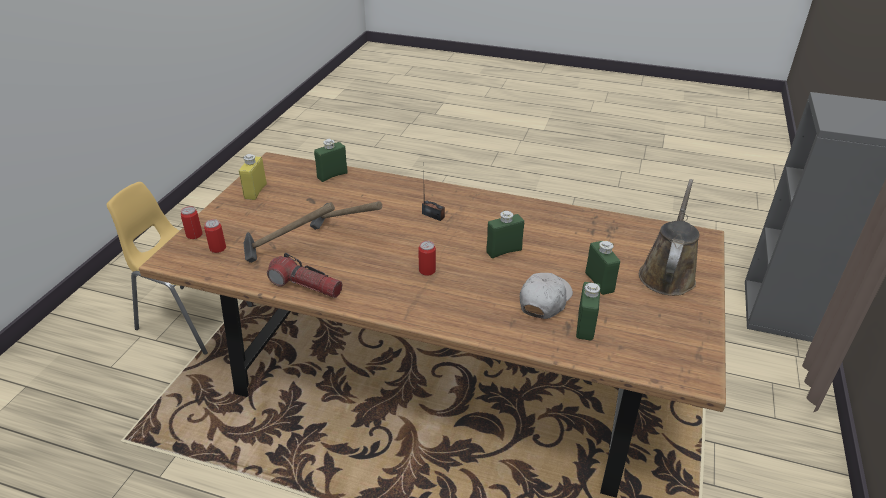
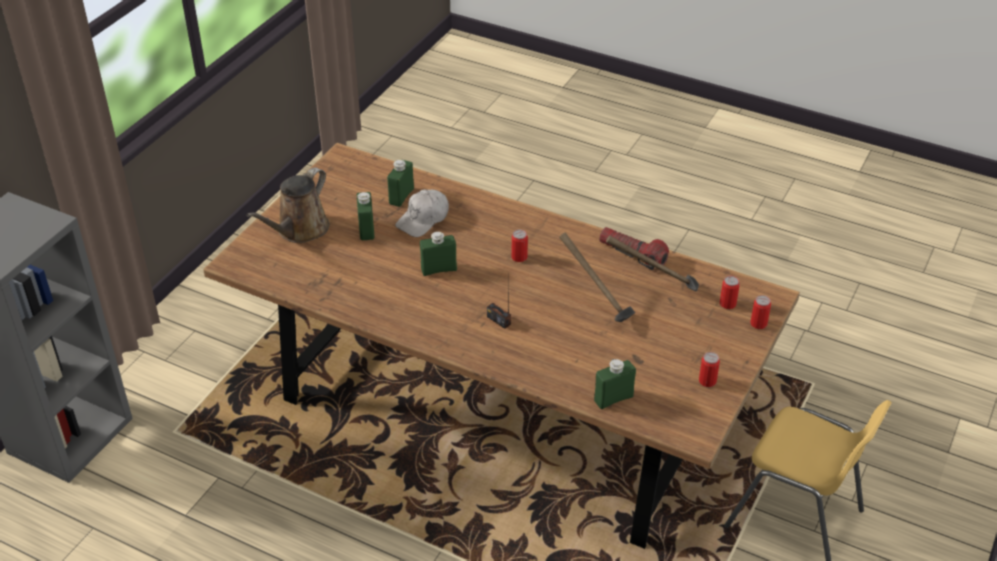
camera: 170 degrees left, 5 degrees up
yellow bottle [239,154,267,200] -> can [699,352,720,387]

